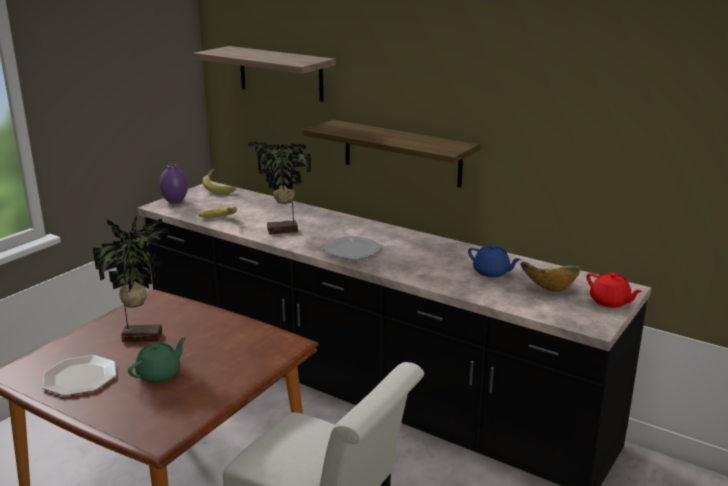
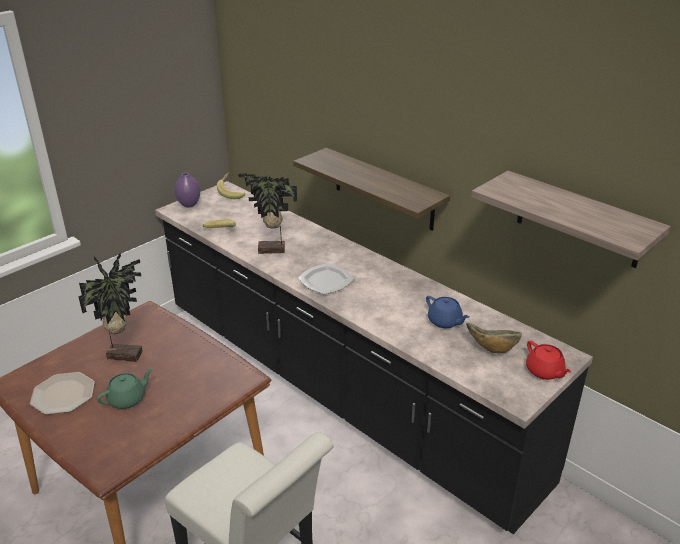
camera: 10 degrees right, 10 degrees up
shelf [193,46,336,102] -> shelf moved to [471,171,671,268]

